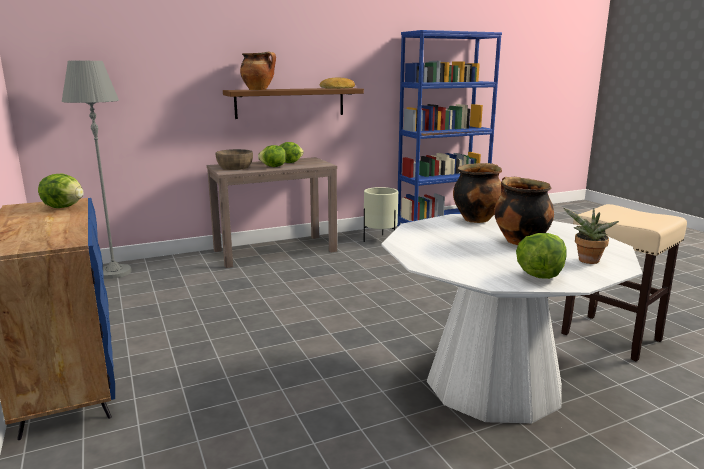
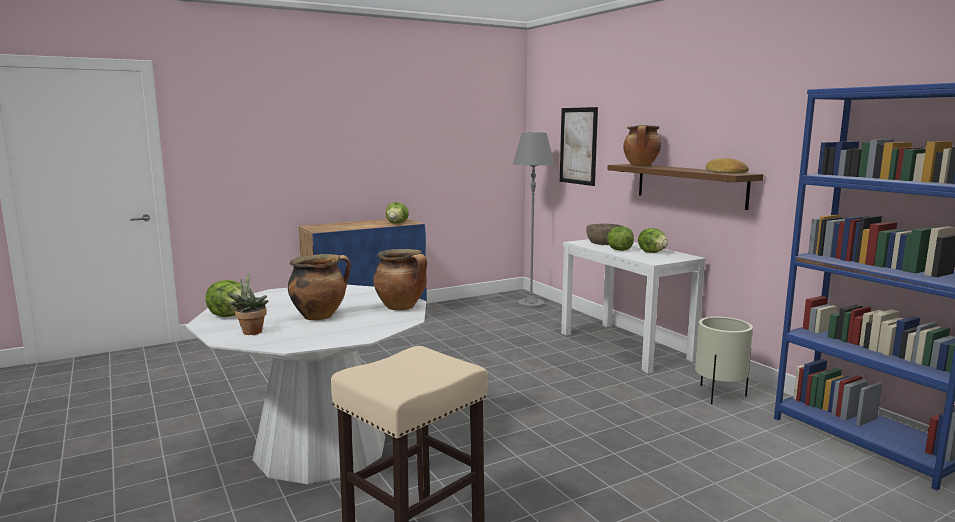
camera: 85 degrees right, 5 degrees down
brown console table [207,157,337,268] -> white console table [561,239,706,373]
none -> picture [560,107,598,186]

